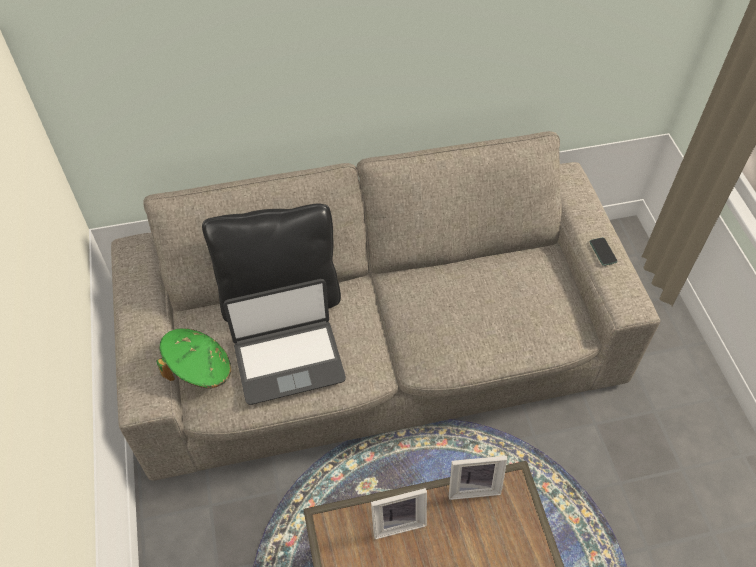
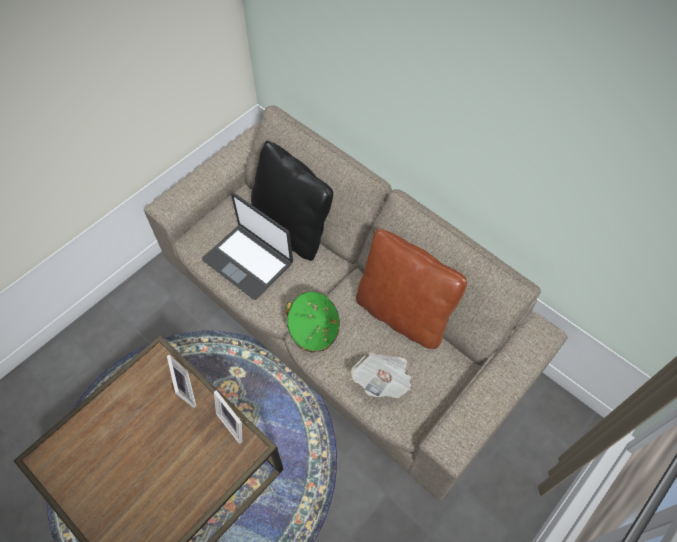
camera: 55 degrees right, 5 degrees up
green hat [156,328,231,388] -> green hat moved to [285,292,340,352]
picture frame [371,488,427,540] -> picture frame turned 150 degrees counterclockwise [167,355,196,408]
phone [589,237,618,266] -> none
none -> newspaper [351,352,412,398]
none -> brown pillow [356,229,467,349]

